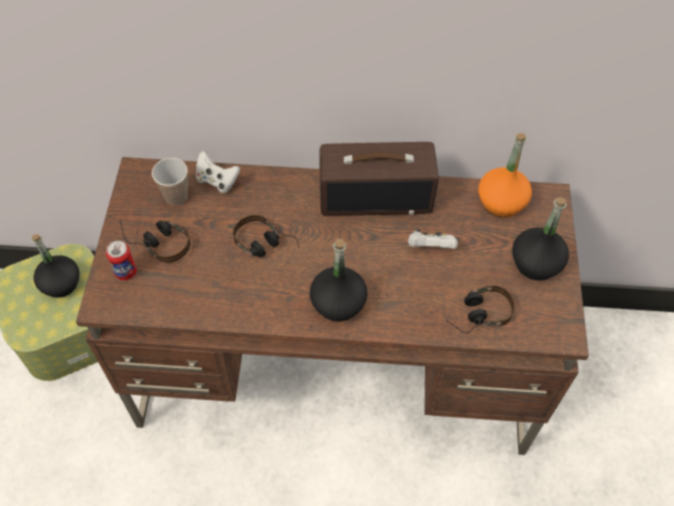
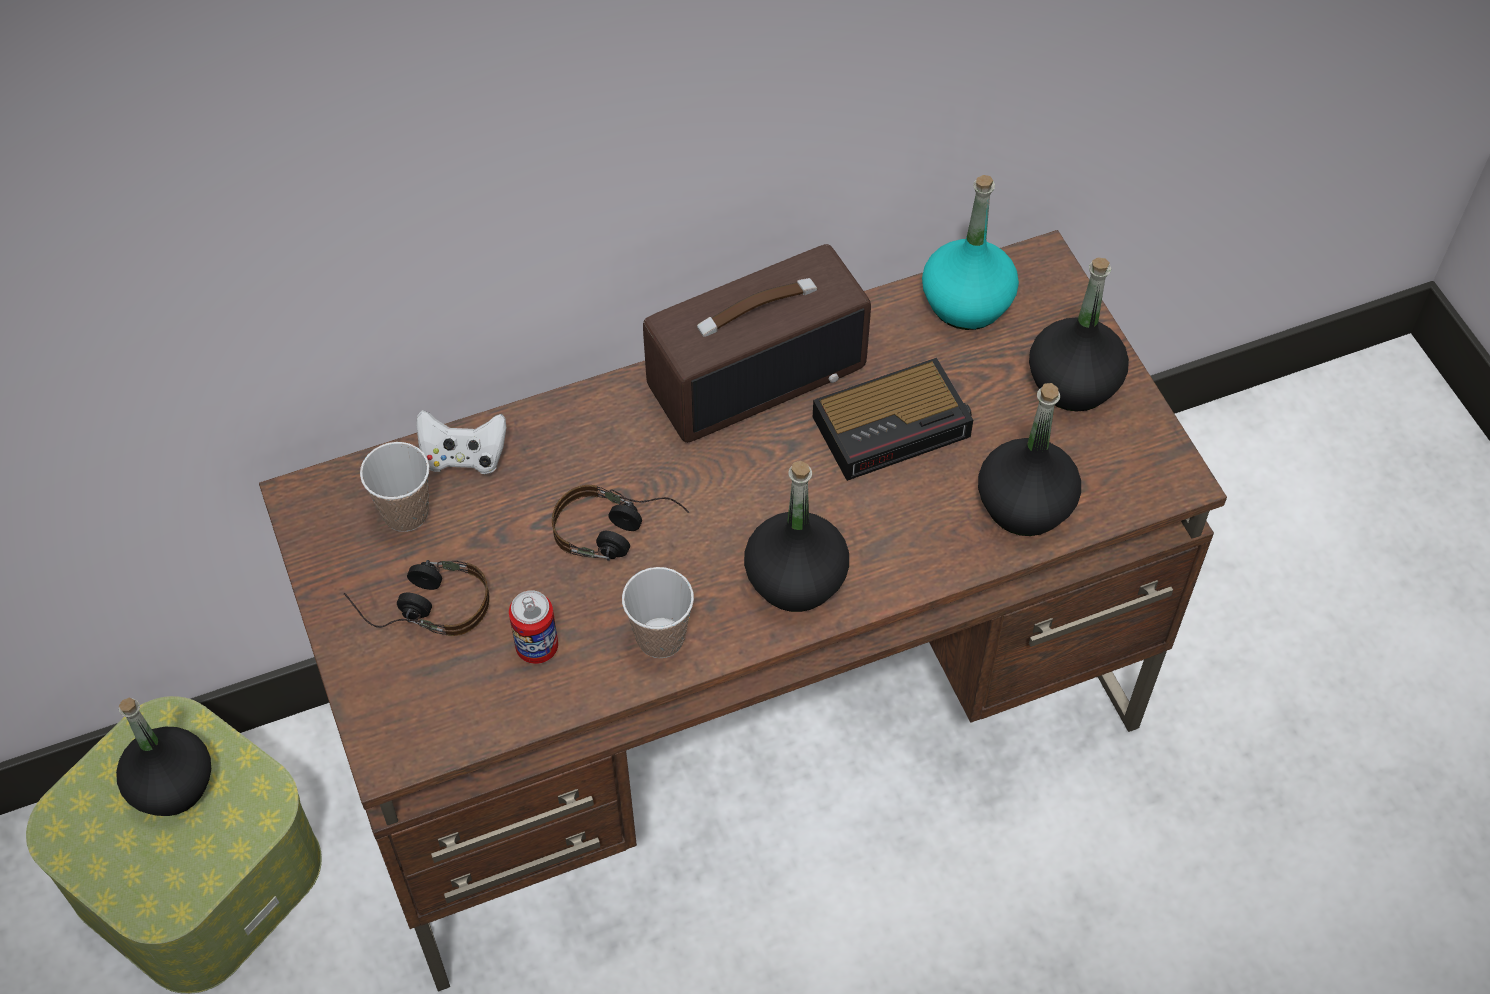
camera: 25 degrees left, 0 degrees up
can [106,241,137,280] -> can moved to [509,590,558,664]
white game controller [408,229,458,249] -> alarm clock [813,358,973,481]
headphones [446,286,515,333] -> black bottle [978,383,1081,536]
orange bottle [478,133,532,218] -> turquoise bottle [922,175,1019,330]
none -> cup [622,567,694,658]

